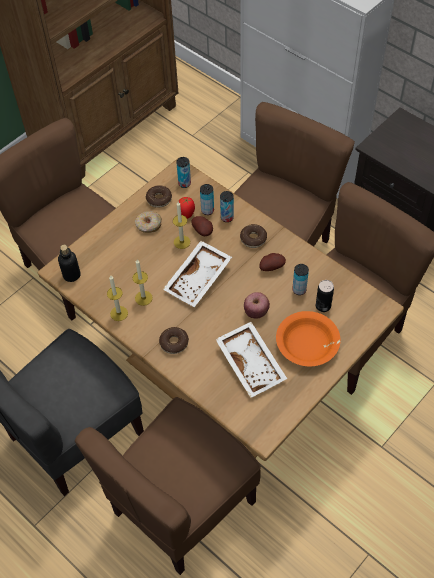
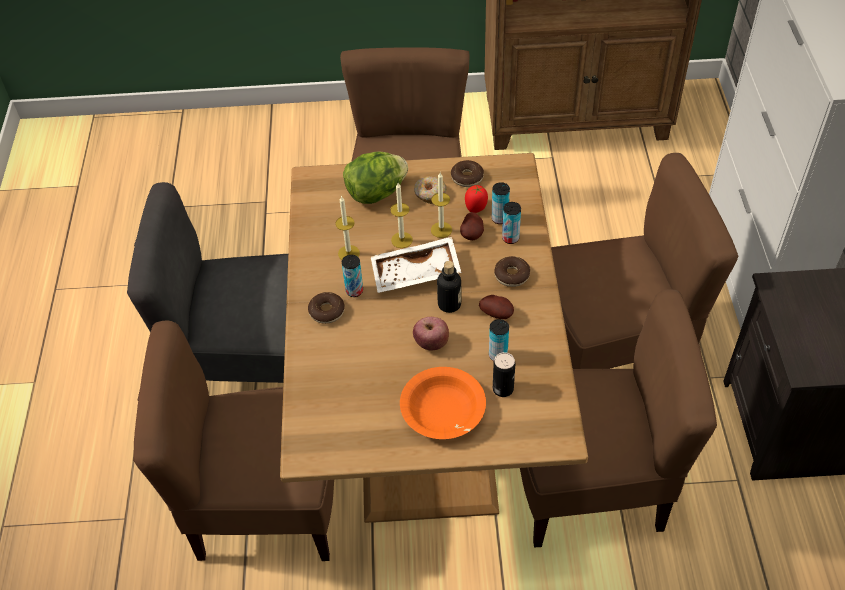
camera: 45 degrees right, 5 degrees down
bottle [58,245,80,282] -> bottle moved to [437,261,461,313]
candle [107,275,128,321] -> candle moved to [390,183,413,248]
can [176,157,191,188] -> can moved to [342,255,363,297]
white tray [215,322,287,398] -> none
none -> lettuce [343,151,408,204]

